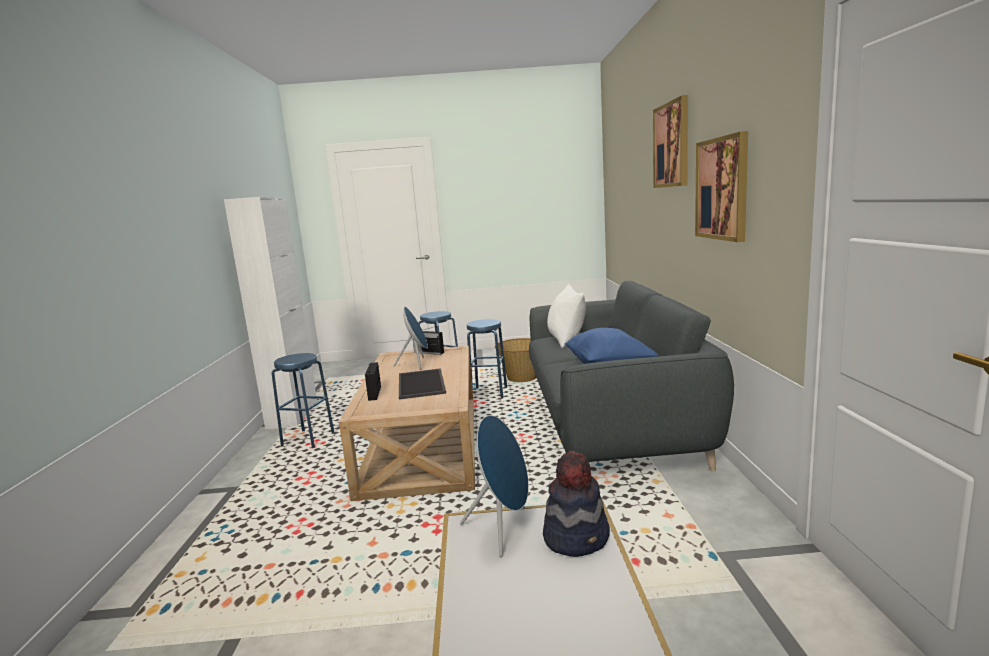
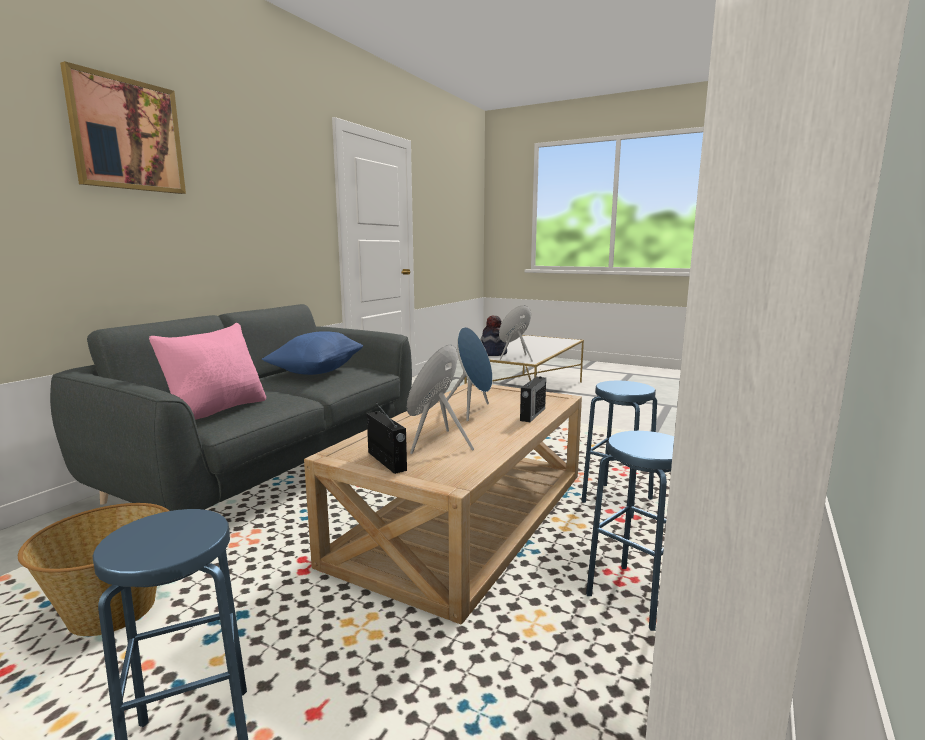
camera: 150 degrees left, 0 degrees up
tray [399,368,446,400] -> blue speaker [446,327,493,421]
blue stool [467,319,507,398] -> blue stool moved to [582,381,657,518]
white pillow [547,284,586,348] -> pink pillow [149,323,266,420]
picture [695,131,748,242] -> none

